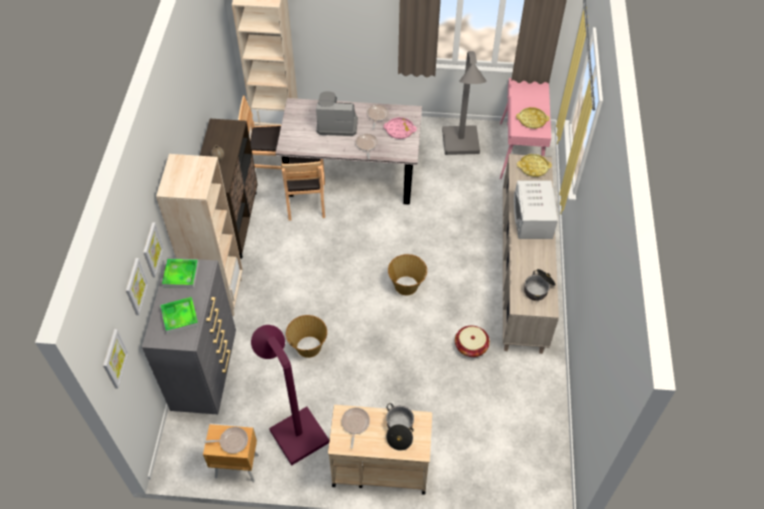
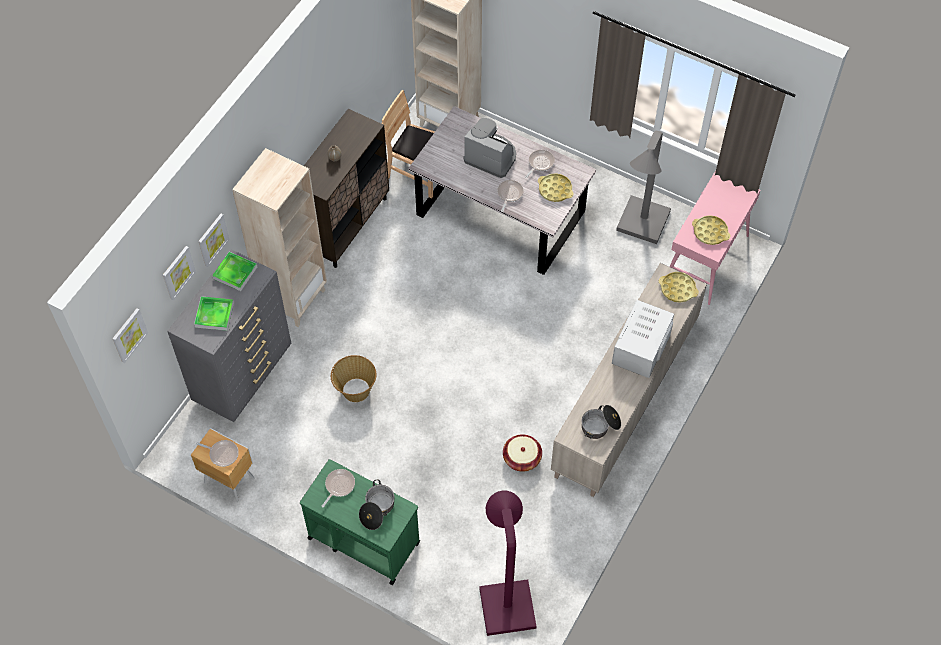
camera: 25 degrees right, 5 degrees up
purple floor lamp [251,325,329,466] -> purple floor lamp moved to [479,491,537,636]
brown chair [281,157,325,221] -> none
beige cart [328,405,432,495] -> green cart [300,459,420,585]
pink tray [383,117,417,139] -> yellow tray [538,173,574,202]
basket [388,254,427,295] -> none

